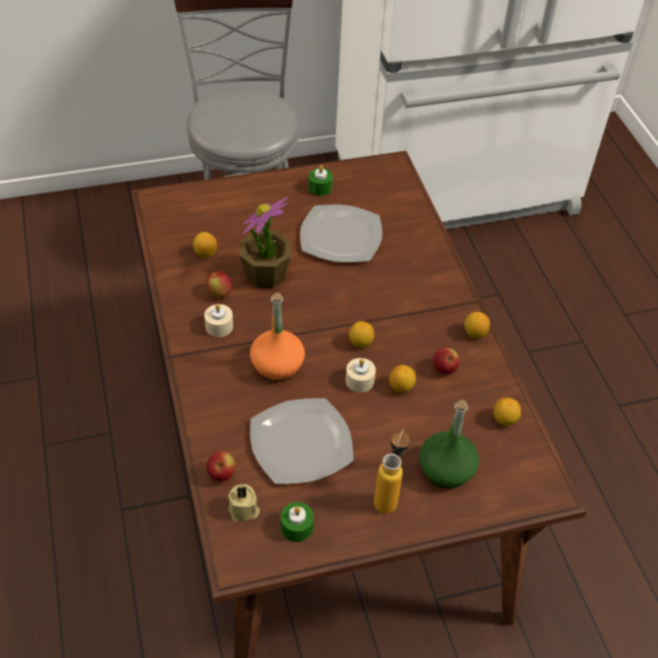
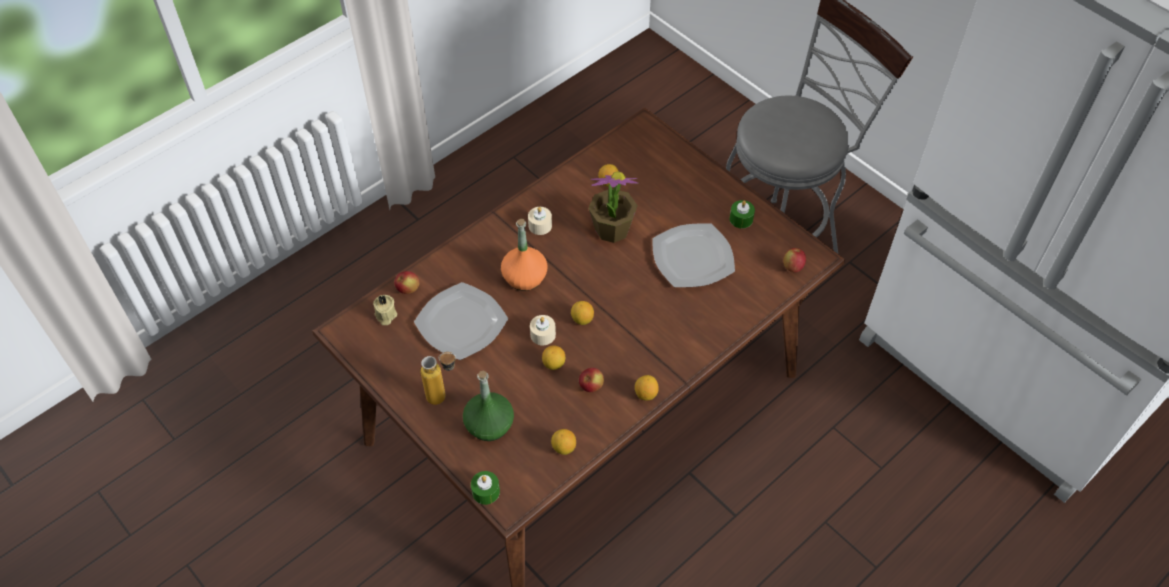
camera: 65 degrees right, 5 degrees up
apple [206,271,232,297] -> apple moved to [783,248,806,273]
green candle [281,502,314,542] -> green candle moved to [471,471,500,505]

